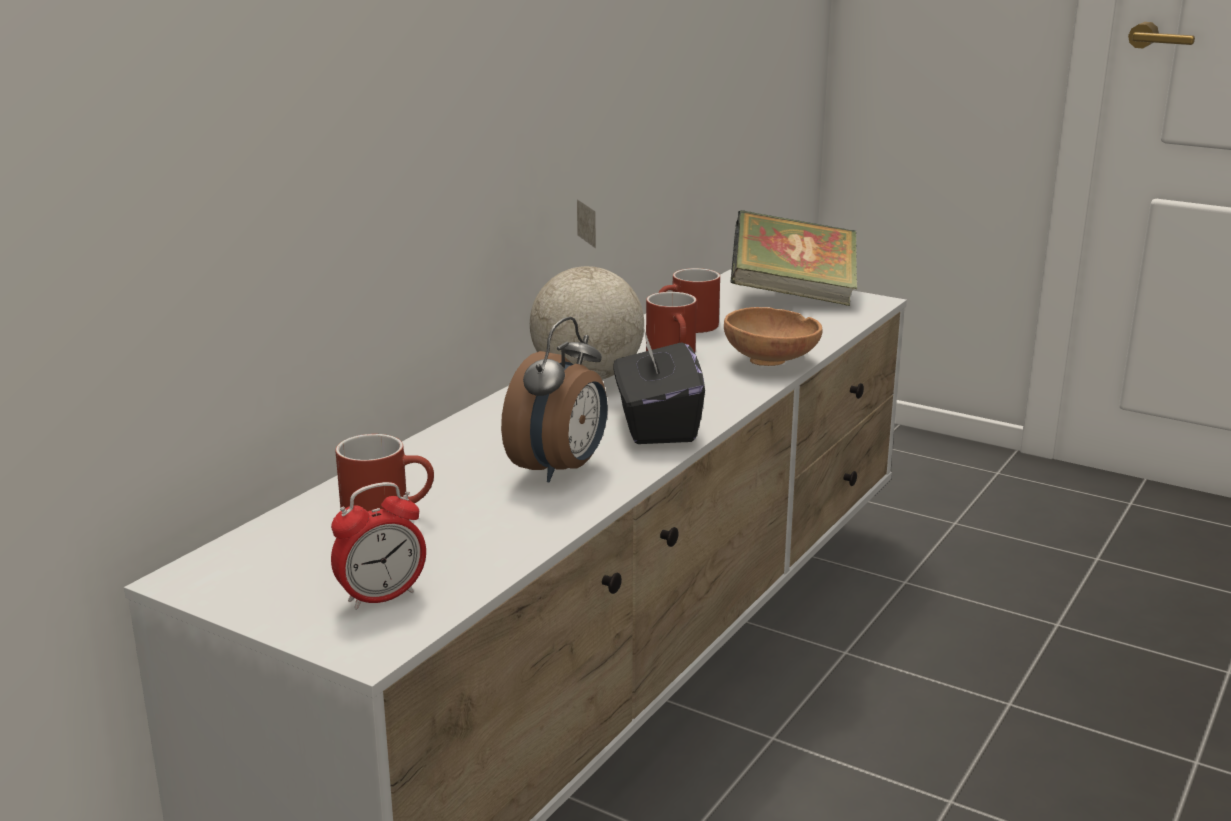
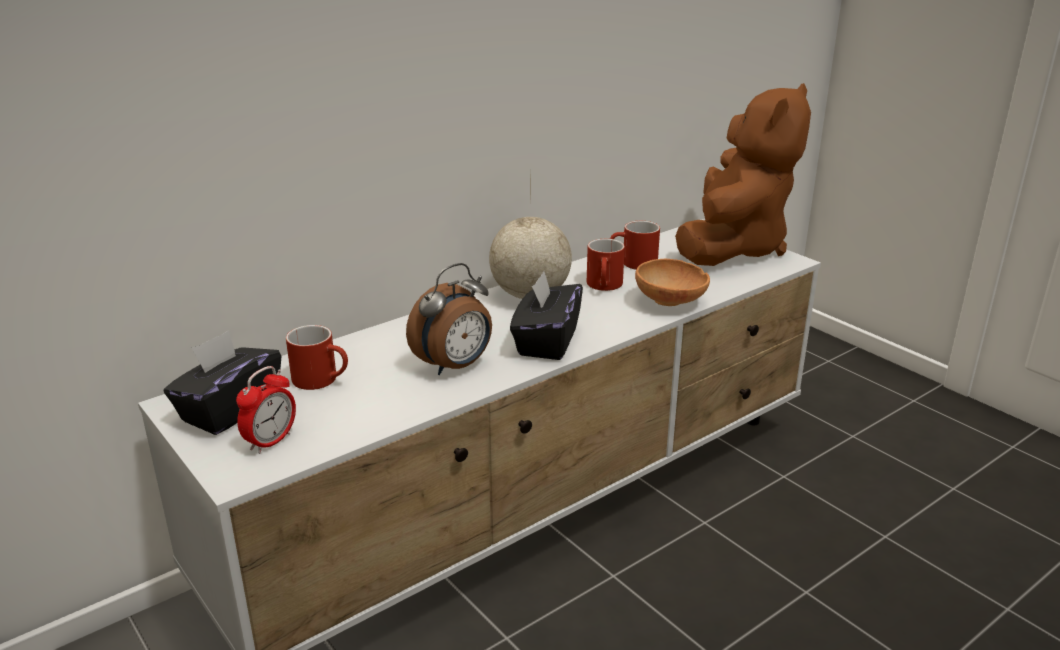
camera: 20 degrees right, 5 degrees up
alarm clock [331,482,426,610] -> alarm clock turned 45 degrees counterclockwise [236,366,296,454]
book [730,210,857,306] -> brown plush toy [675,83,811,266]
none -> black tissue box [164,330,281,435]

